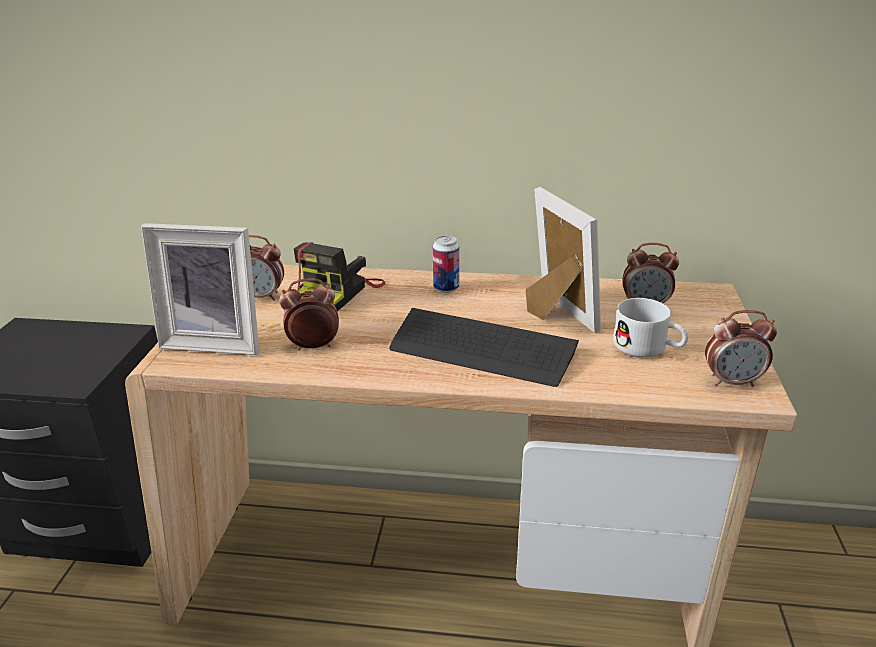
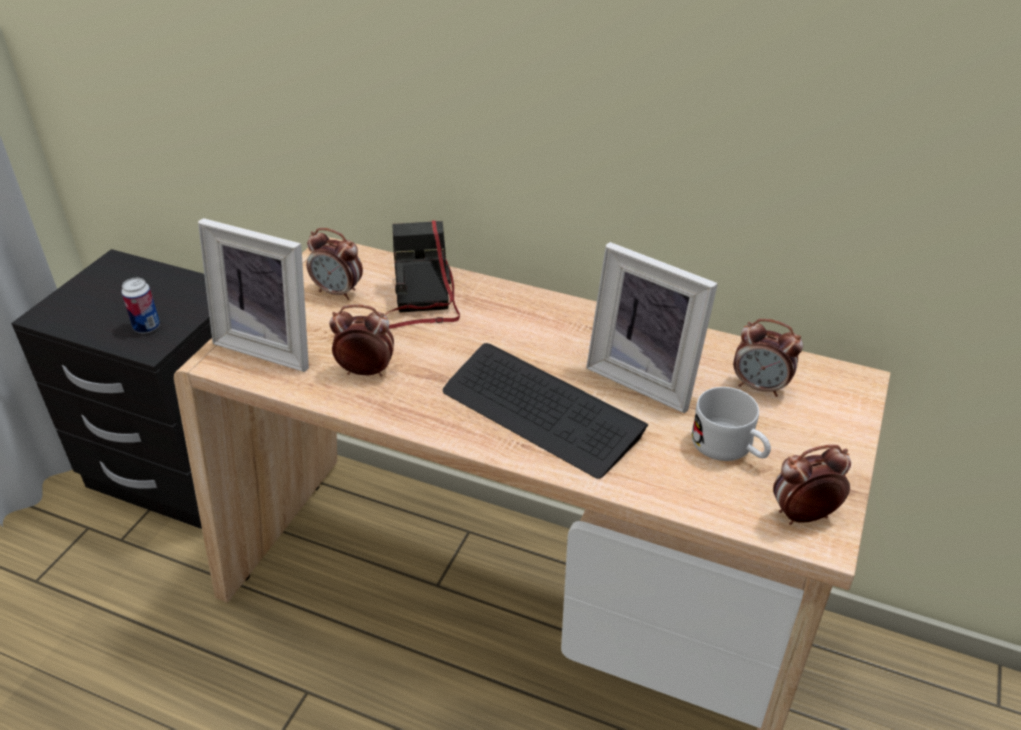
camera: 15 degrees right, 10 degrees up
camera [294,242,386,311] -> camera turned 135 degrees clockwise [385,221,460,329]
can [433,236,459,293] -> can moved to [122,278,160,334]
picture frame [526,187,601,333] -> picture frame turned 135 degrees clockwise [586,242,718,413]
alarm clock [705,310,777,387] -> alarm clock turned 150 degrees clockwise [773,445,851,525]

